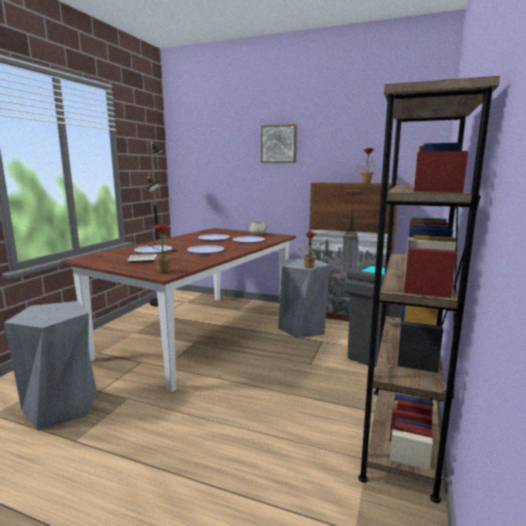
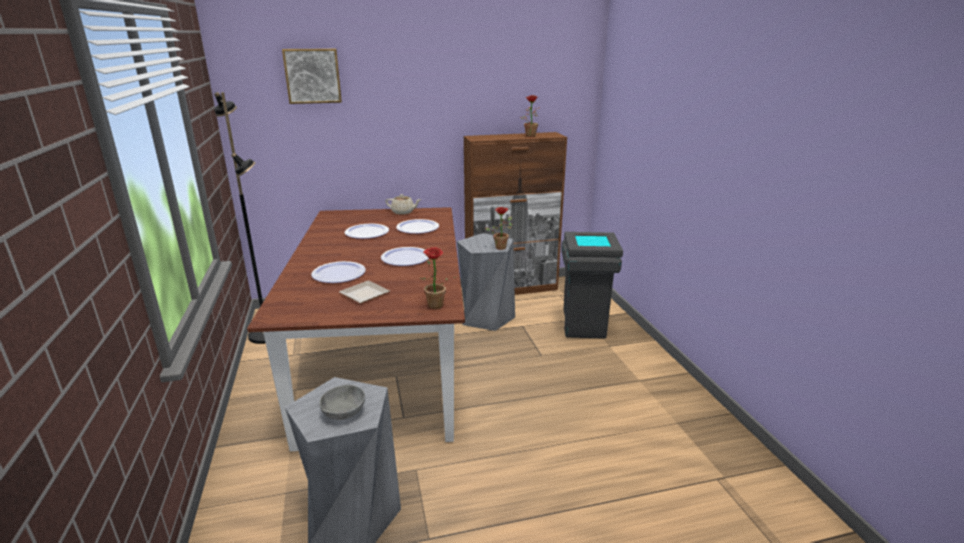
camera: 35 degrees left, 10 degrees up
picture [261,124,297,163] -> picture moved to [282,49,342,104]
brown bookcase [358,76,500,503] -> none
none -> grey bowl [319,385,365,420]

